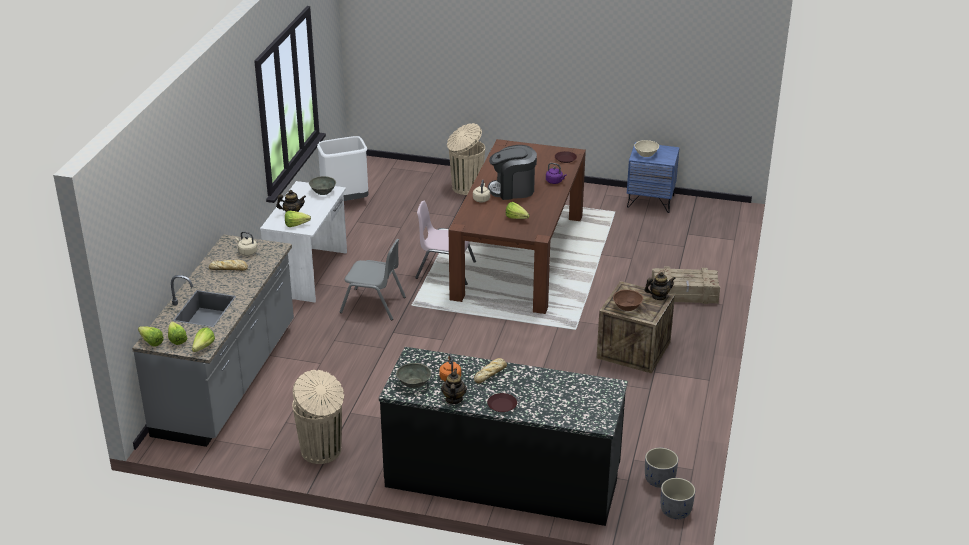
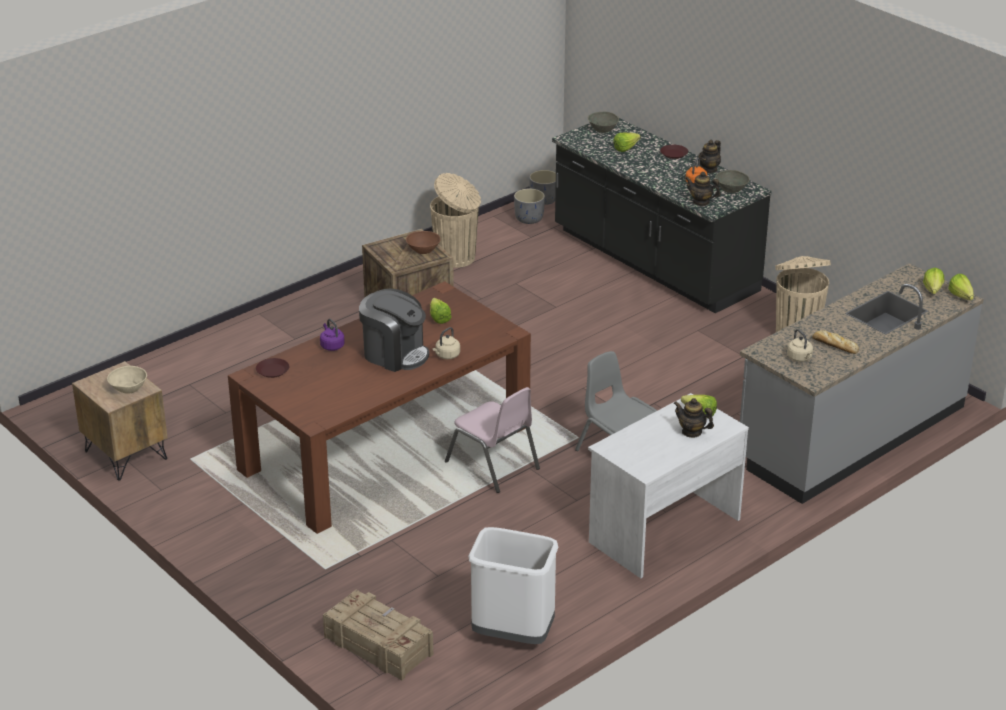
camera: 145 degrees left, 0 degrees up
lettuce [192,328,215,352] -> lettuce moved to [613,132,641,152]
grey bowl [309,176,336,195] -> grey bowl moved to [588,112,619,133]
beige trash can [447,123,485,195] -> beige trash can moved to [430,173,481,268]
bread [474,358,507,384] -> none
blue nightstand [627,142,680,213] -> brown nightstand [72,361,168,481]
teapot [644,272,676,300] -> teapot moved to [685,172,720,206]
crate [651,266,720,304] -> crate moved to [323,590,433,681]

